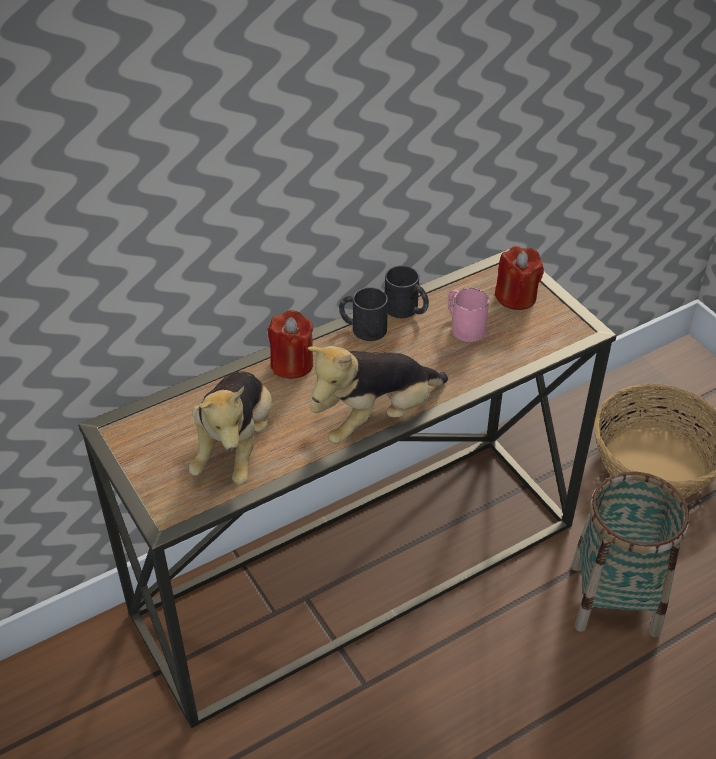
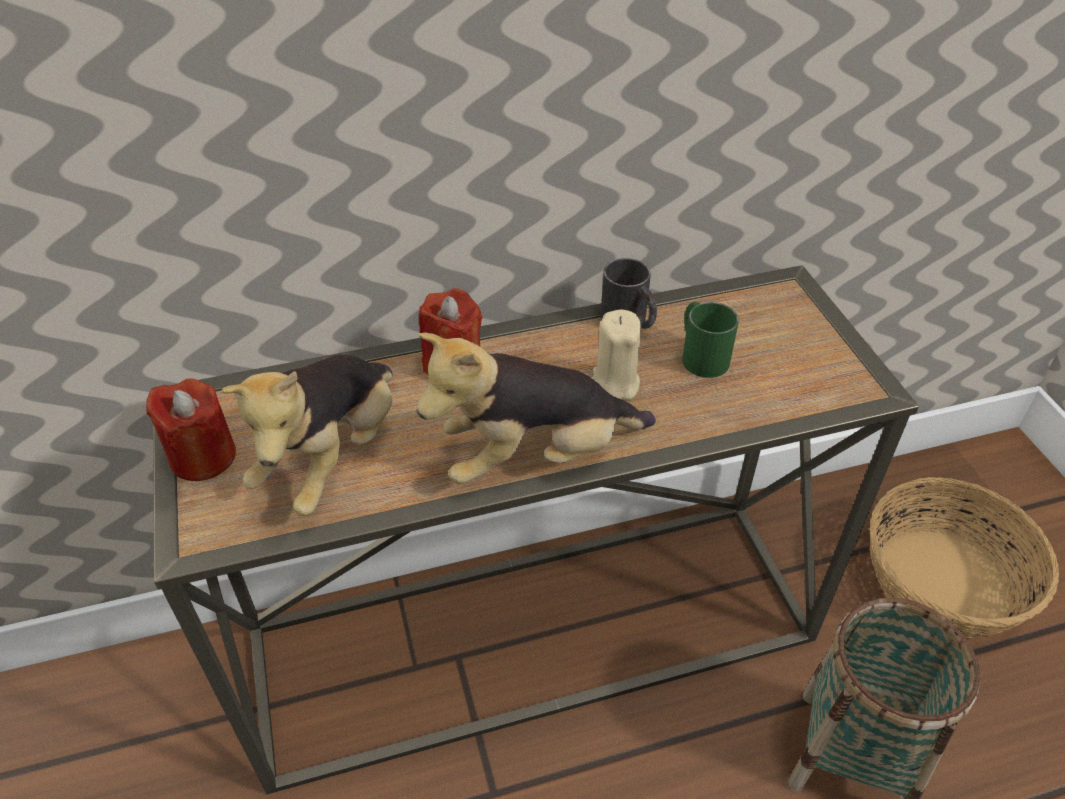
camera: 15 degrees right, 0 degrees up
black mug [339,287,388,341] -> none
pink mug [447,288,489,342] -> green mug [682,302,739,378]
red candle [495,246,544,310] -> red candle moved to [146,378,236,481]
none -> beige candle [591,310,641,400]

